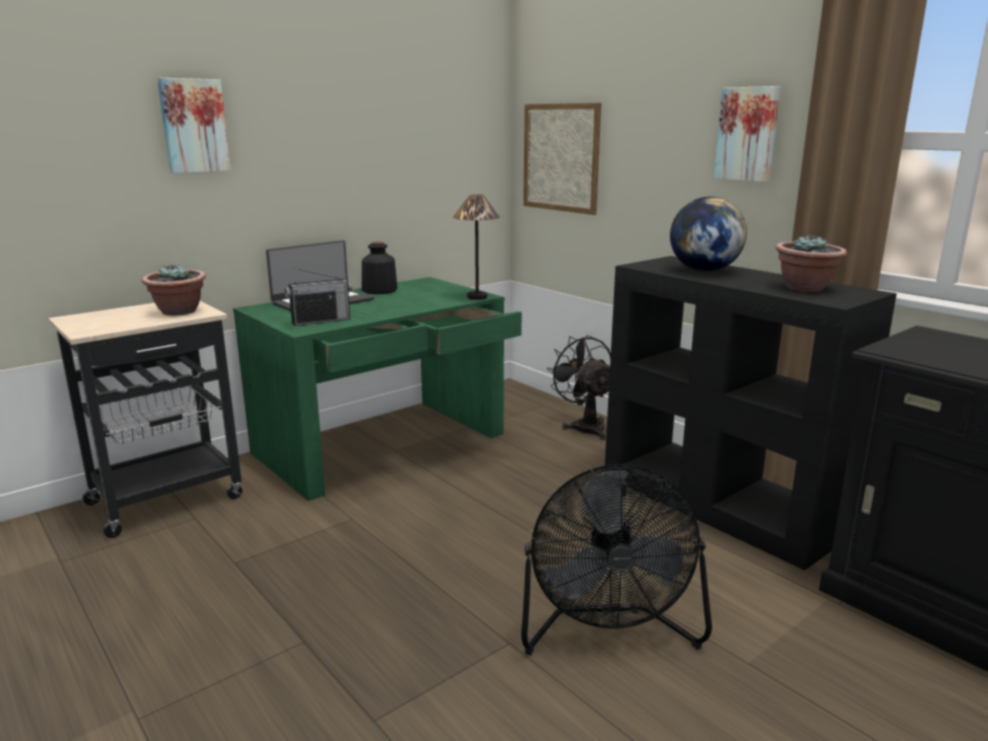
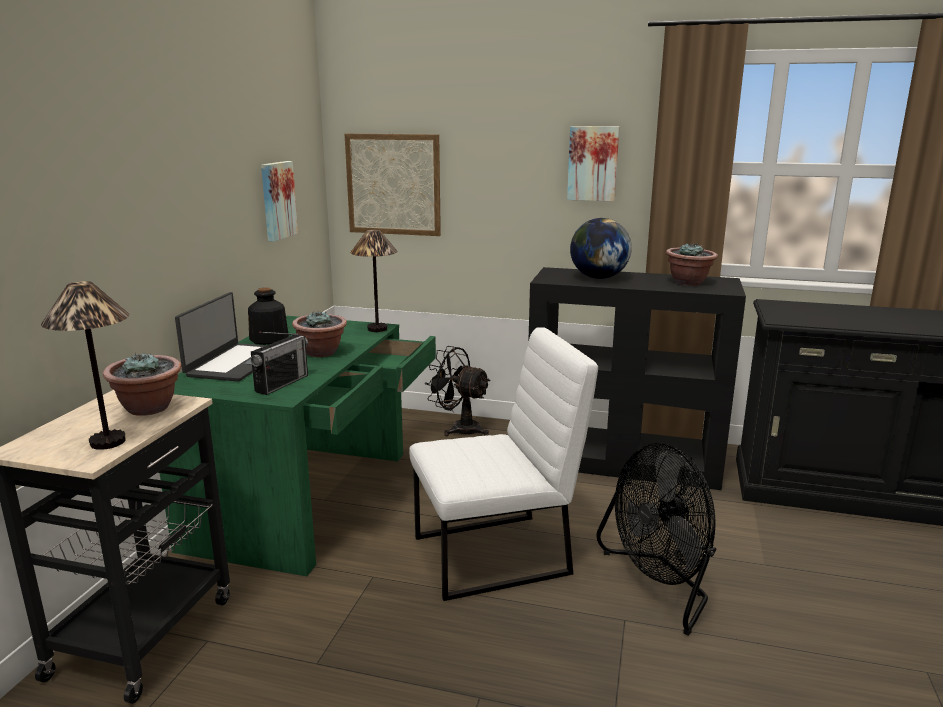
camera: 35 degrees left, 0 degrees up
picture [157,78,231,173] -> picture moved to [261,161,298,242]
black fan [521,464,712,655] -> black fan turned 105 degrees clockwise [597,443,717,636]
none -> table lamp [41,281,129,450]
none -> potted plant [292,310,347,357]
none -> white chair [409,328,598,601]

